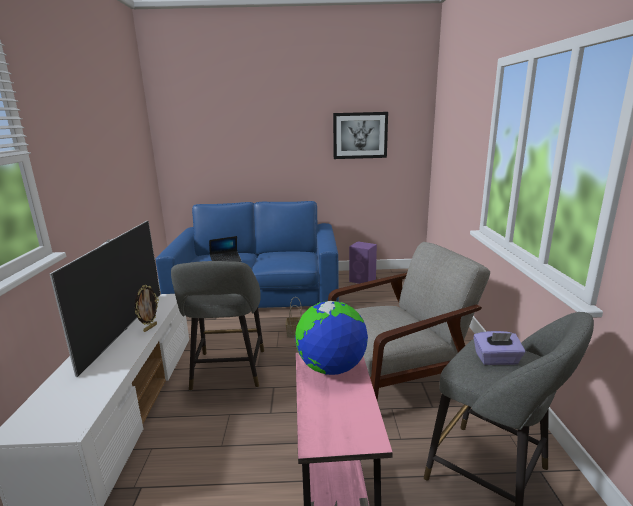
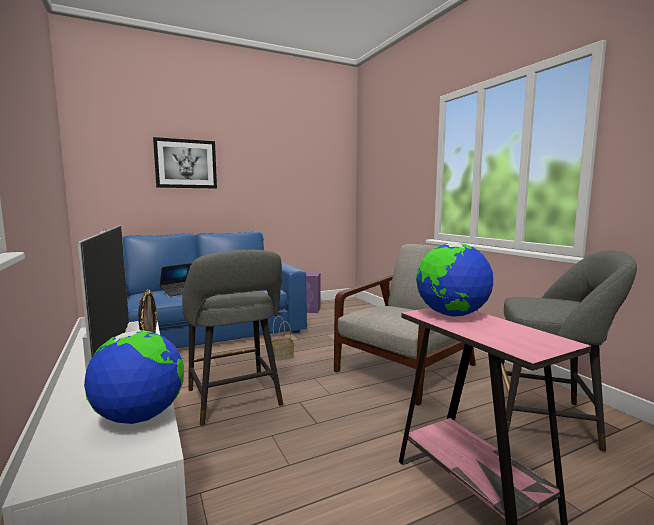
camera: 25 degrees left, 10 degrees down
picture [333,112,388,159] -> picture moved to [153,137,217,188]
purple tissue box [473,331,525,365] -> none
none -> globe [84,330,184,424]

